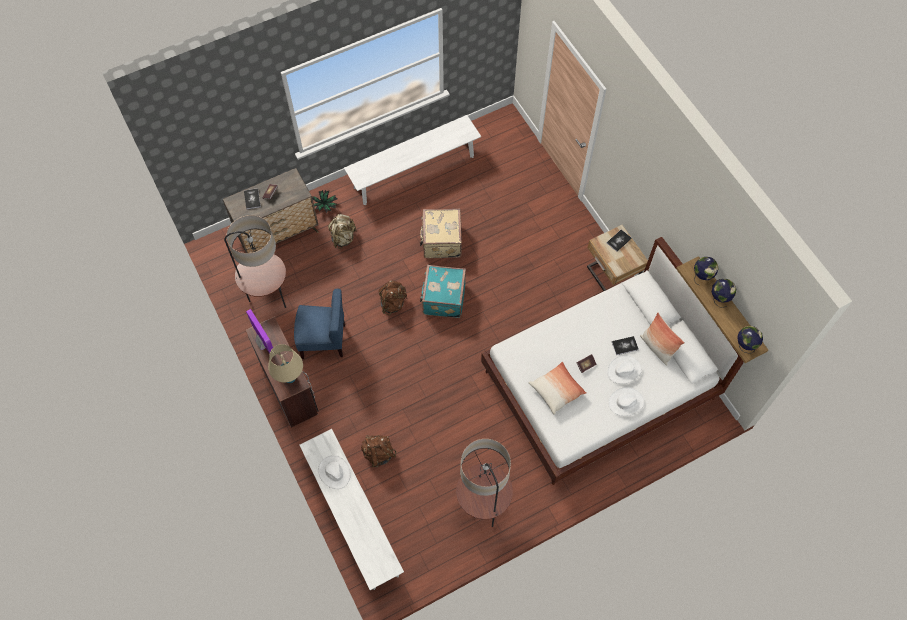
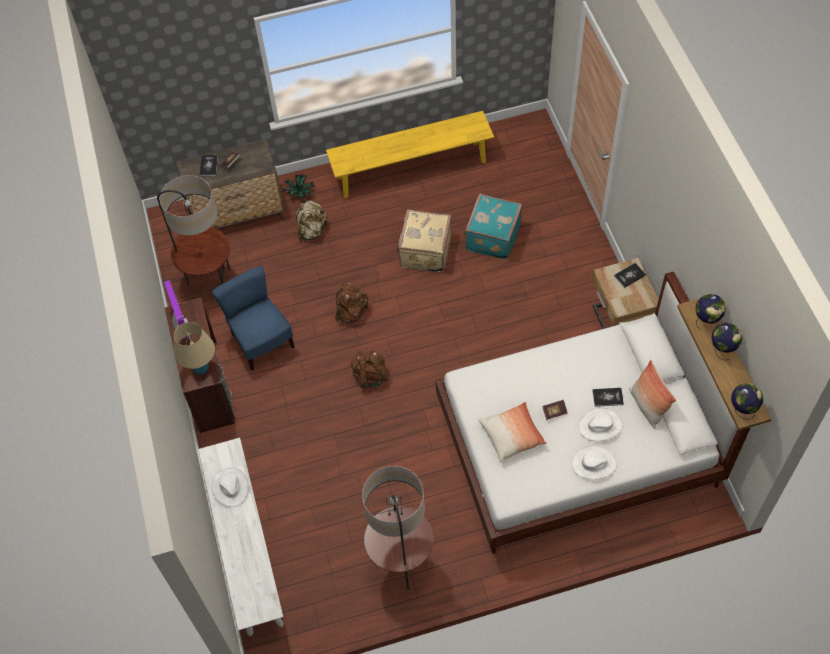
camera: 15 degrees right, 5 degrees down
blue chair [294,289,345,359] -> blue chair turned 135 degrees counterclockwise [212,266,295,371]
white bench [344,115,481,205] -> yellow bench [326,111,494,199]
brown backpack [361,435,396,467] -> brown backpack moved to [351,350,390,389]
turquoise suitcase [420,265,466,318] -> turquoise suitcase moved to [464,194,522,260]

